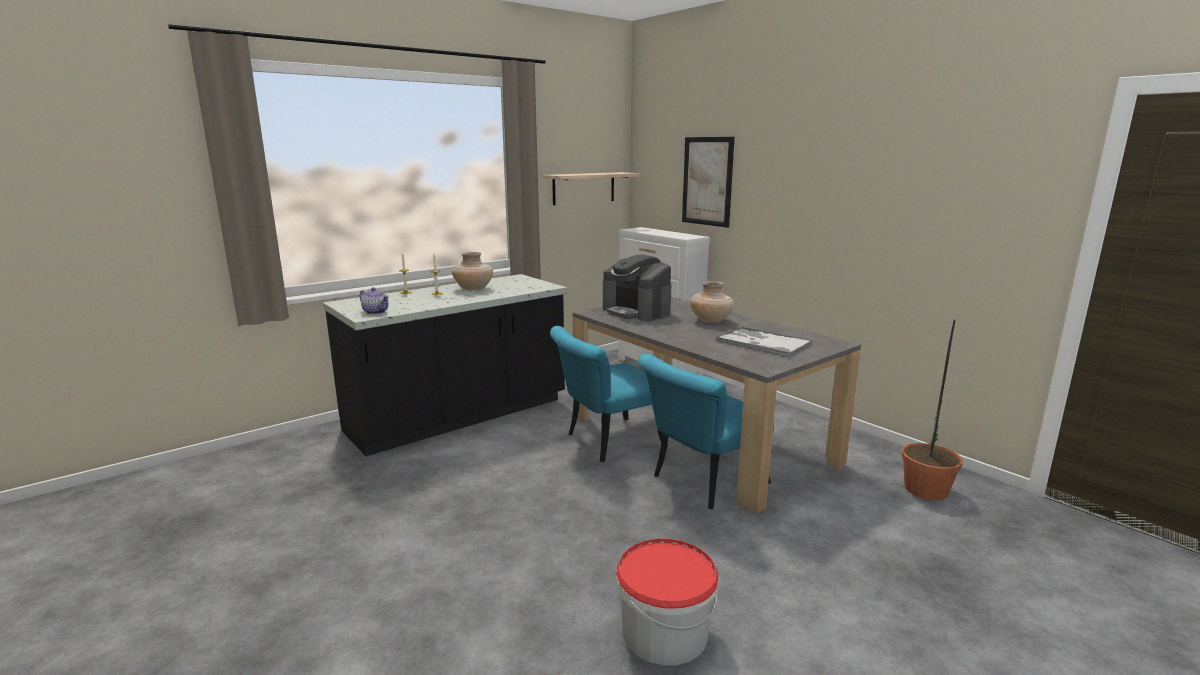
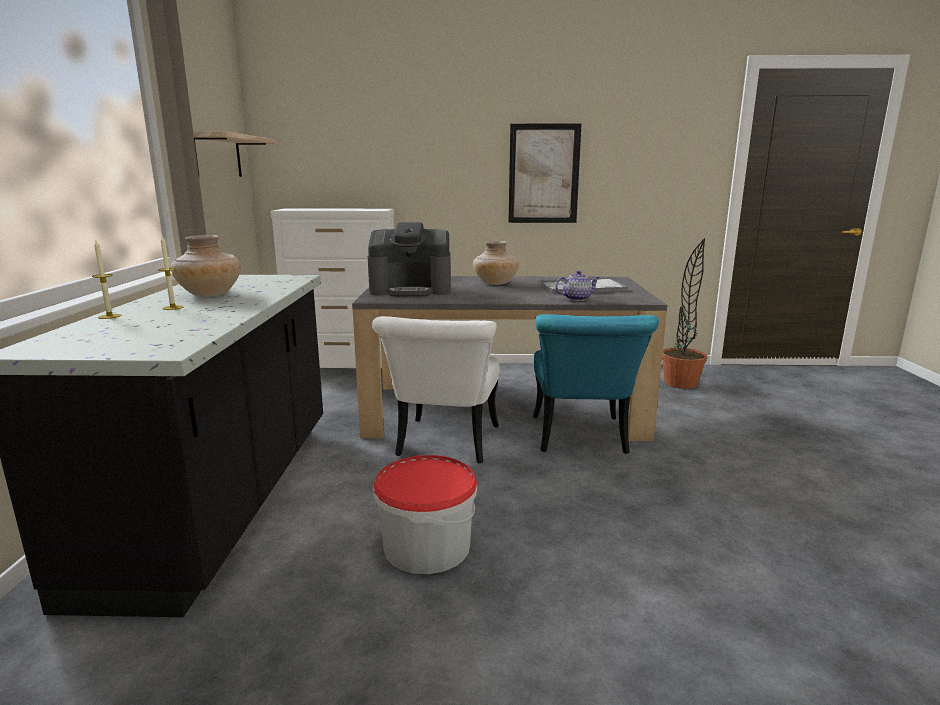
camera: 50 degrees left, 0 degrees up
teapot [360,287,389,314] -> teapot moved to [555,271,600,301]
turquoise chair [550,326,668,462] -> white chair [372,316,500,463]
bucket [616,538,719,665] -> bucket moved to [373,455,477,574]
picture [682,137,735,228] -> picture moved to [509,124,582,223]

